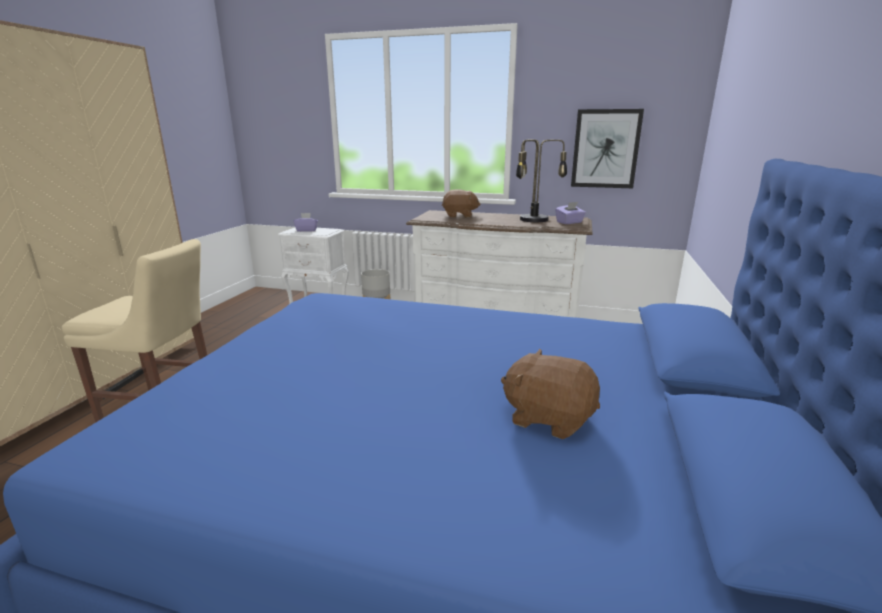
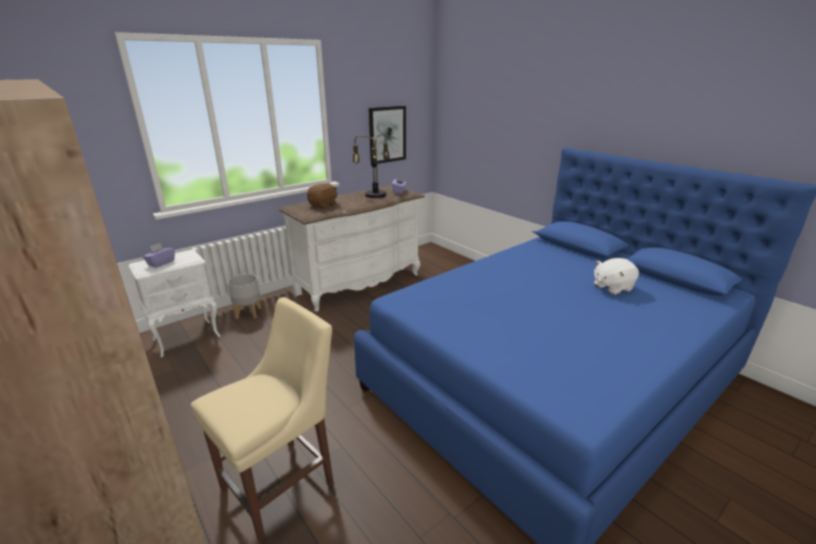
camera: 55 degrees left, 5 degrees up
brown plush toy [501,349,600,439] -> white plush toy [594,258,639,295]

